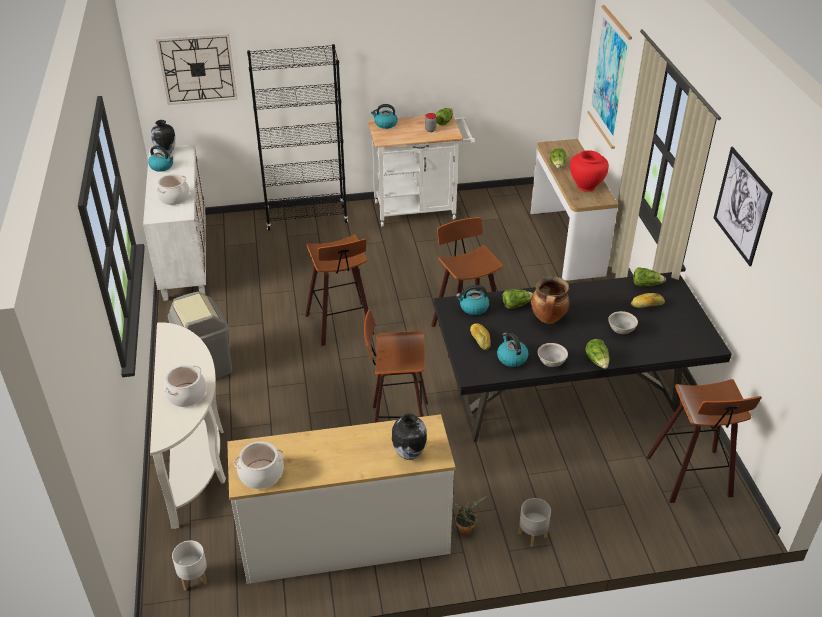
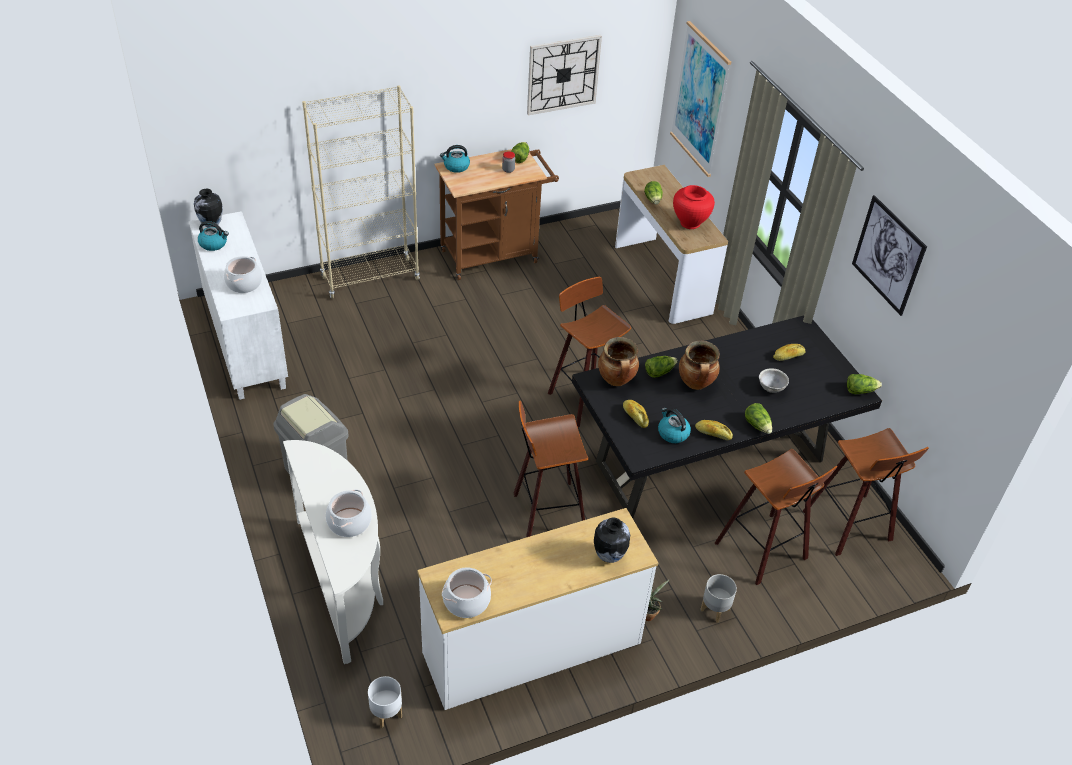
camera: 15 degrees left, 5 degrees up
wall clock [156,33,237,105] -> wall clock moved to [527,35,602,115]
black bookcase [247,44,348,231] -> beige bookcase [302,85,420,299]
stool [305,234,374,346] -> stool moved to [715,449,837,585]
white cart [368,116,475,227] -> brown cart [435,149,559,280]
kettle [456,285,489,315] -> cooking pot [598,337,639,386]
grey bowl [537,343,568,367] -> bread [695,420,733,440]
lettuce [633,267,666,286] -> lettuce moved to [847,374,882,394]

